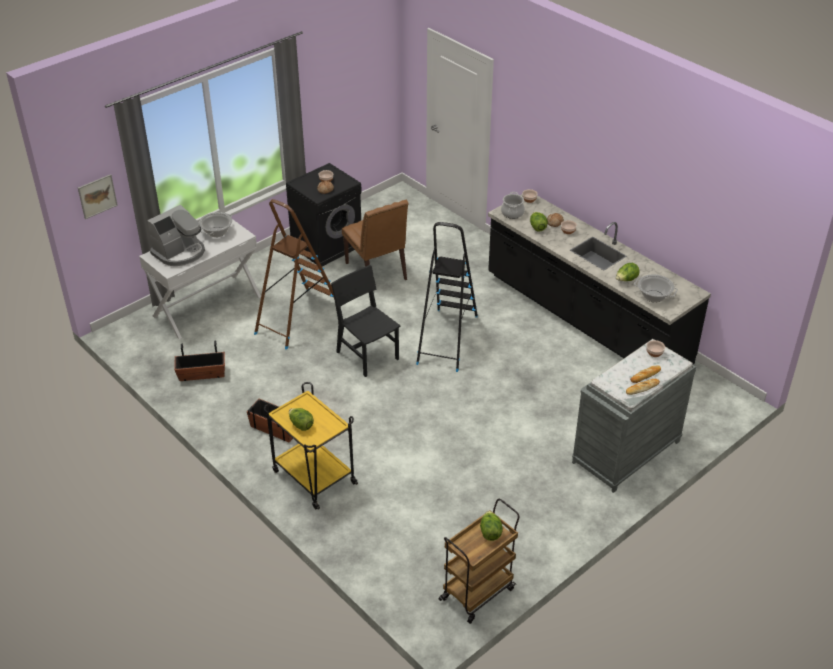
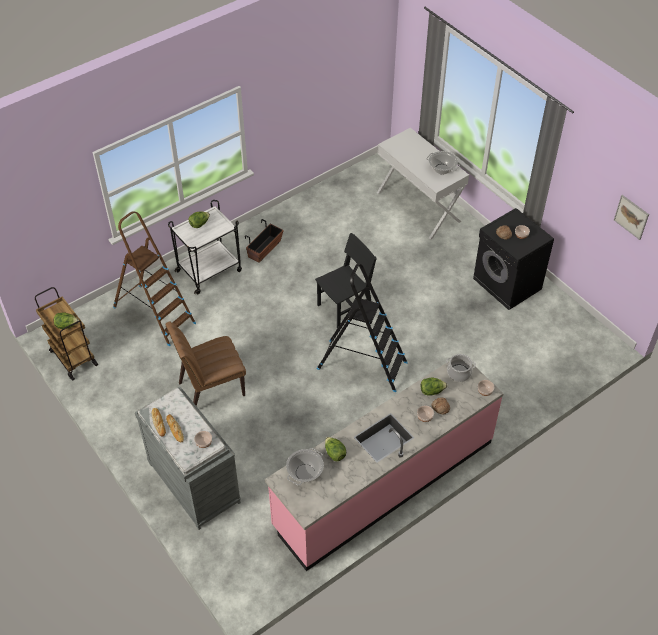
camera: 95 degrees right, 10 degrees up
picture [78,174,118,219] -> picture moved to [614,195,649,240]
coffee machine [147,204,205,266] -> none
planter [174,341,225,381] -> none
brown step ladder [254,199,334,350] -> brown step ladder moved to [113,211,196,346]
yellow cart [264,382,358,510] -> white cart [168,200,242,295]
brown chair [342,200,408,280] -> brown chair moved to [165,321,246,406]
black counter [488,195,711,364] -> pink counter [265,353,504,571]

